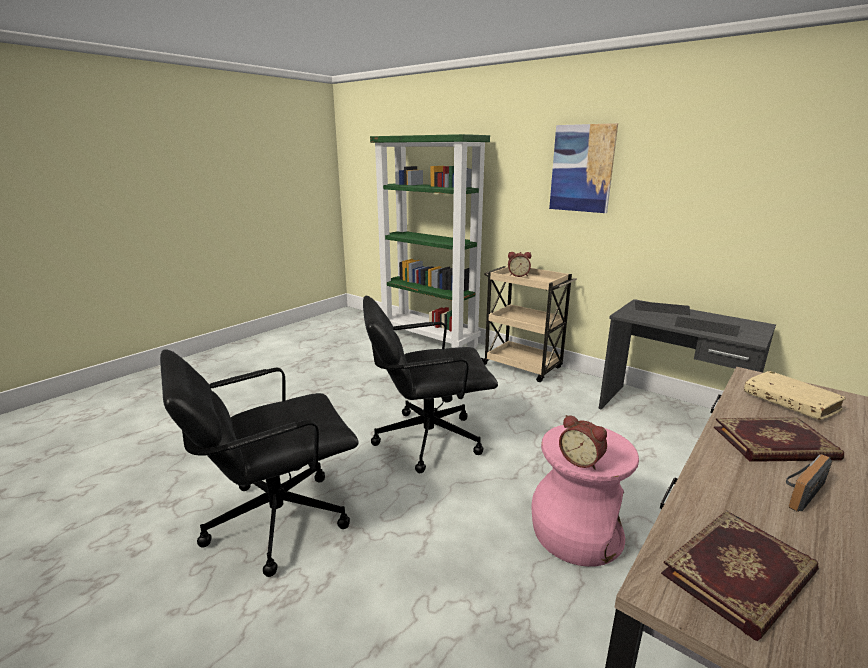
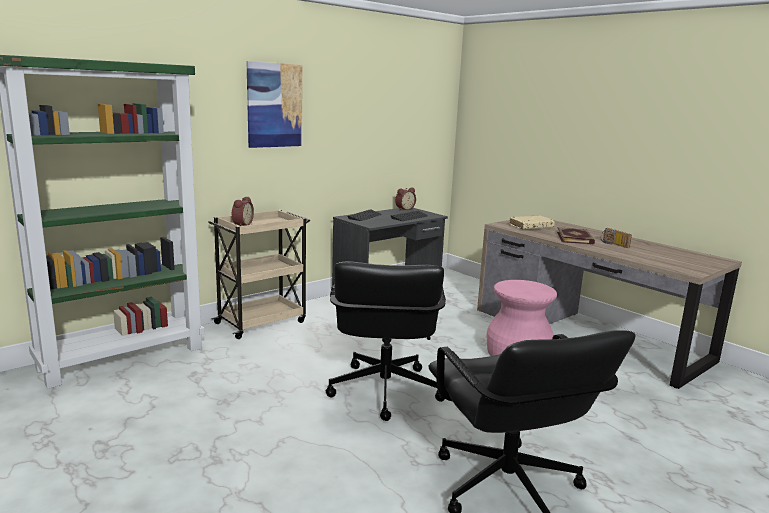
camera: 80 degrees left, 5 degrees down
alarm clock [559,415,607,470] -> alarm clock moved to [395,188,416,210]
book [661,510,819,641] -> none

